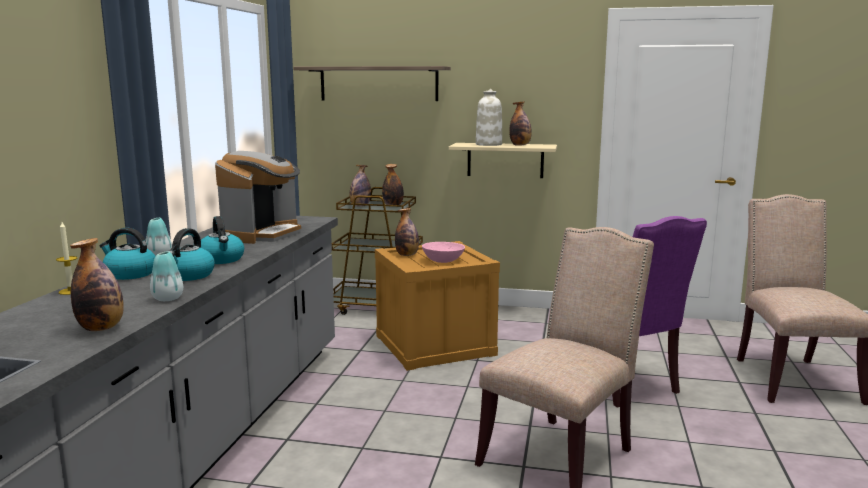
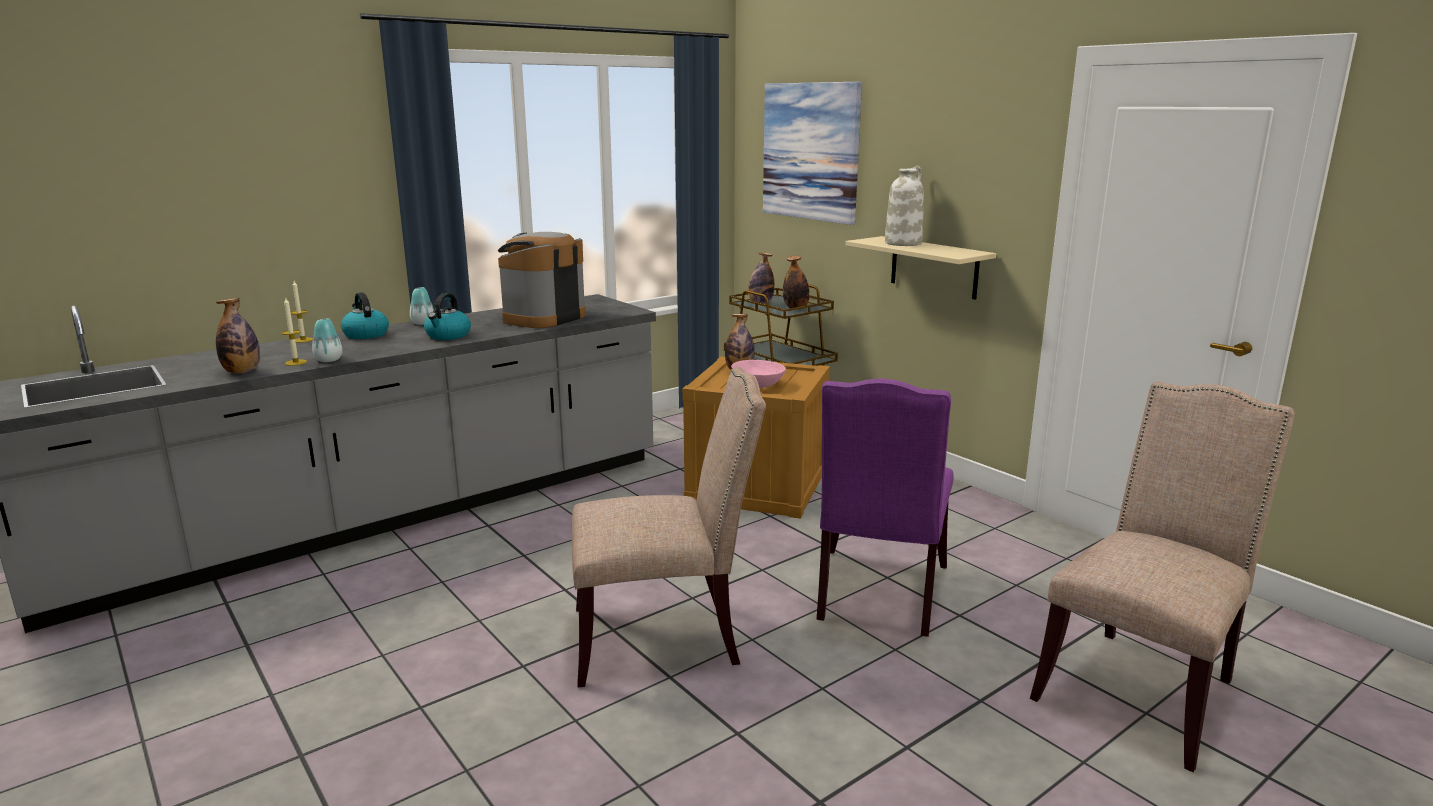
camera: 40 degrees right, 5 degrees up
kettle [167,228,215,281] -> none
coffee machine [215,151,301,244] -> coffee machine turned 150 degrees clockwise [498,232,586,328]
shelf [293,66,451,101] -> picture [763,82,862,225]
bottle [509,101,532,146] -> none
none -> candle [282,298,307,366]

